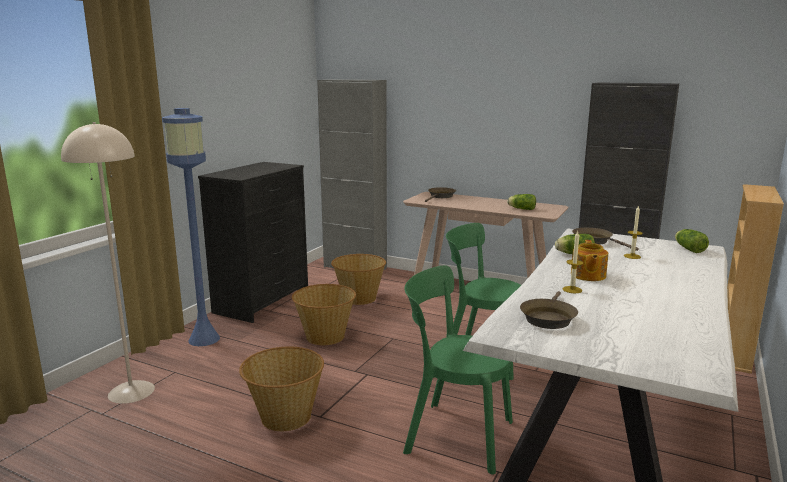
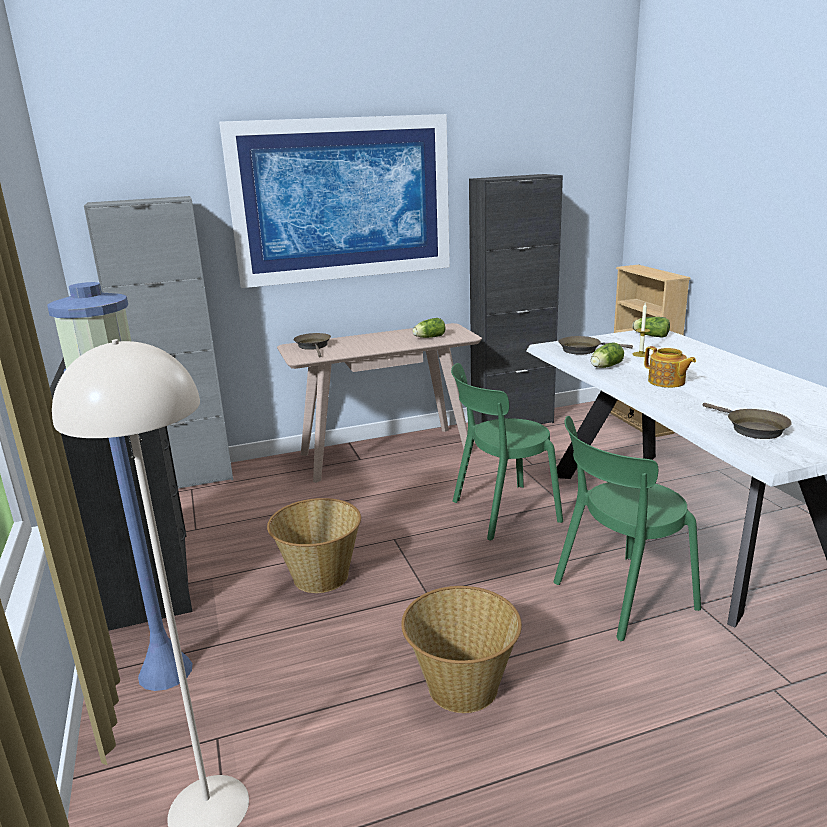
camera: 45 degrees left, 5 degrees up
basket [331,254,386,305] -> none
candle [563,231,583,293] -> none
none -> picture [219,114,450,288]

